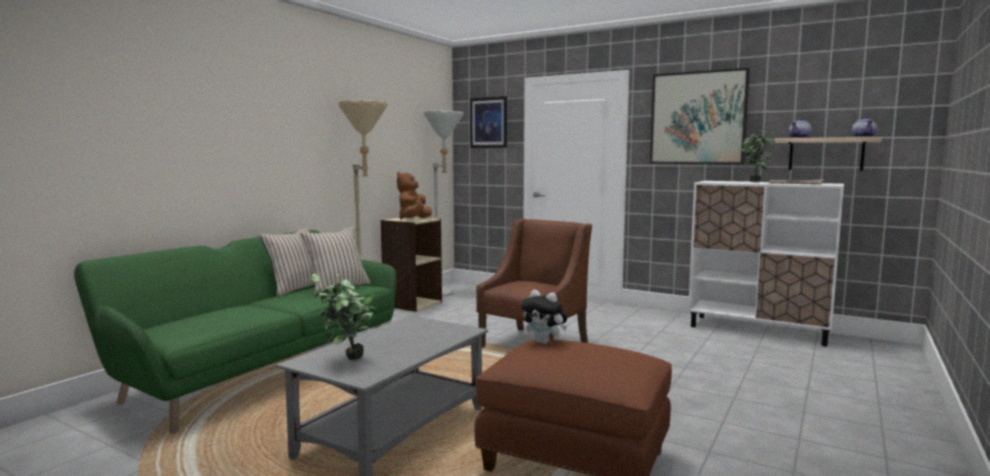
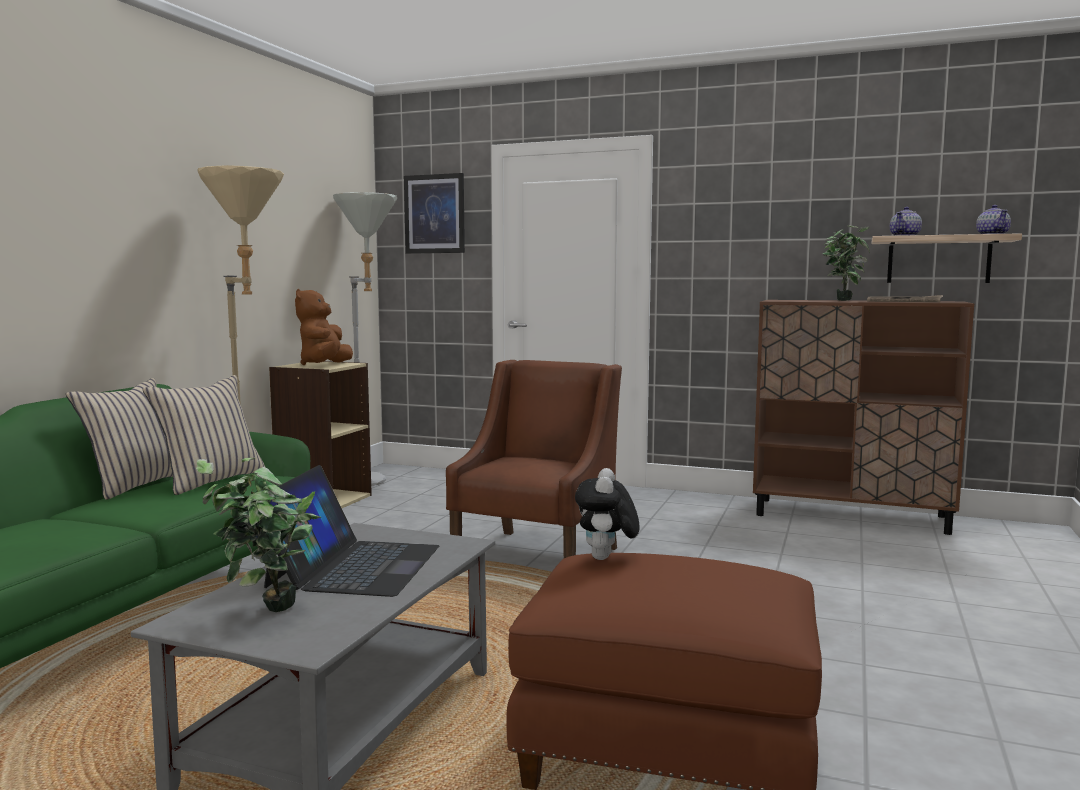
camera: 10 degrees left, 0 degrees up
plush toy [521,290,567,344] -> plush toy turned 75 degrees clockwise [575,468,640,560]
picture [650,68,750,164] -> none
white cabinet [688,181,844,346] -> brown cabinet [753,300,974,535]
none -> laptop [264,465,439,597]

